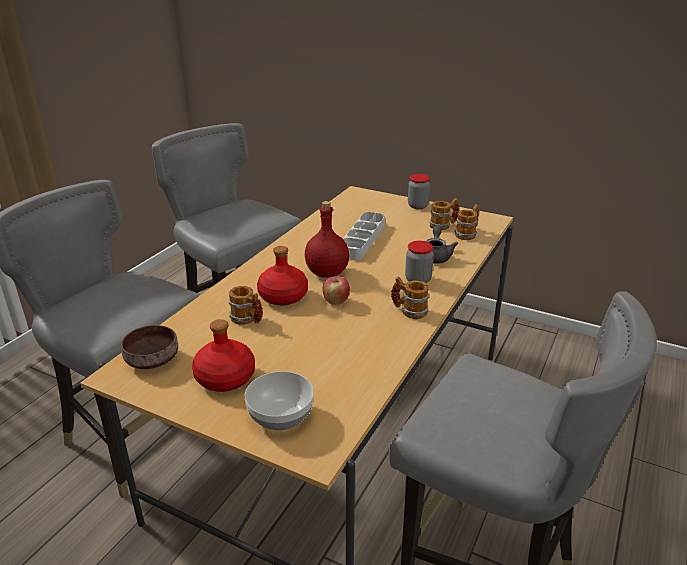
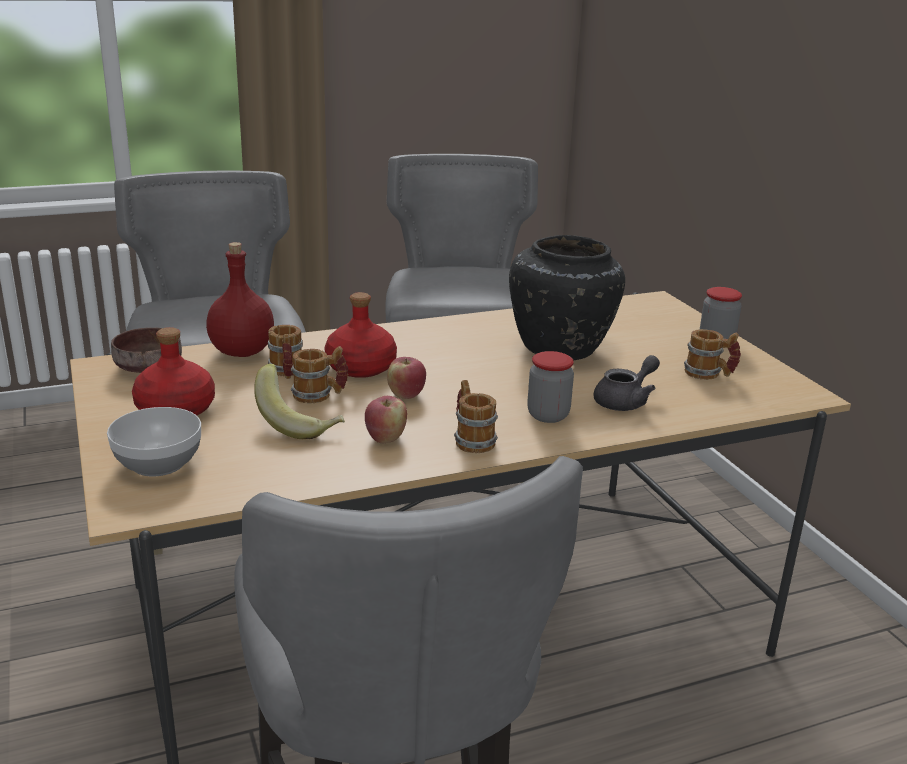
camera: 40 degrees right, 5 degrees down
red bottle [305,201,349,278] -> red bottle moved to [206,242,274,357]
grey tray [343,212,385,260] -> black vase [509,235,625,361]
mug [455,204,479,240] -> mug moved to [291,346,348,404]
none -> banana [254,364,345,439]
none -> apple [365,396,407,444]

